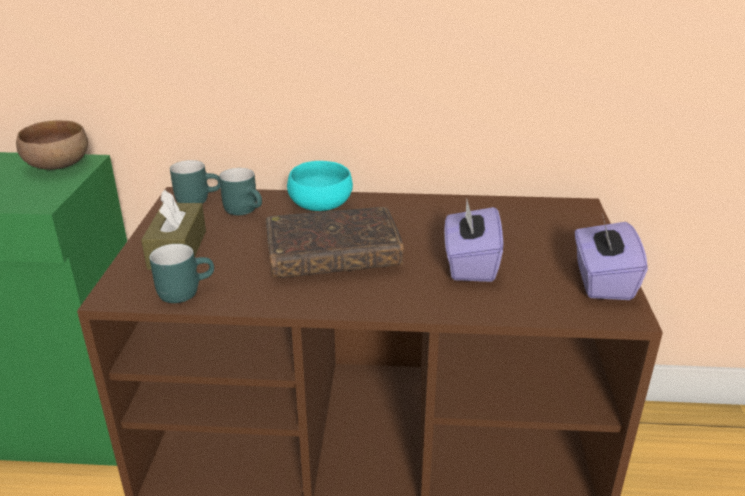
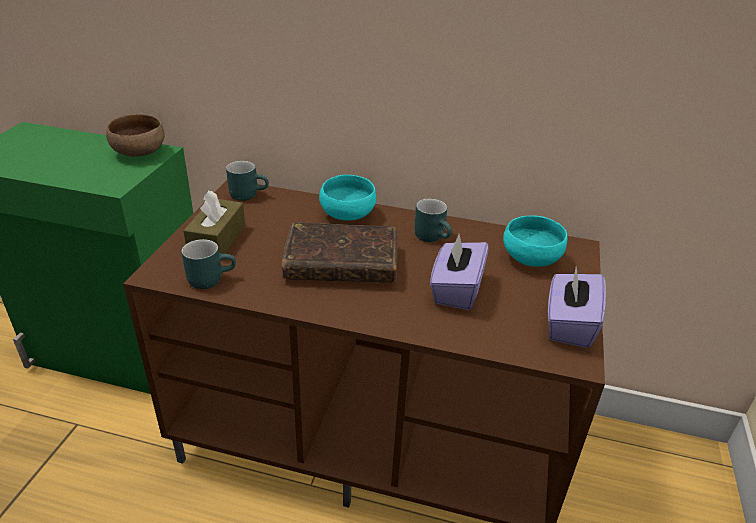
camera: 10 degrees right, 5 degrees up
turquoise mug [219,168,262,215] -> turquoise mug moved to [414,199,452,242]
none -> turquoise bowl [503,215,567,267]

